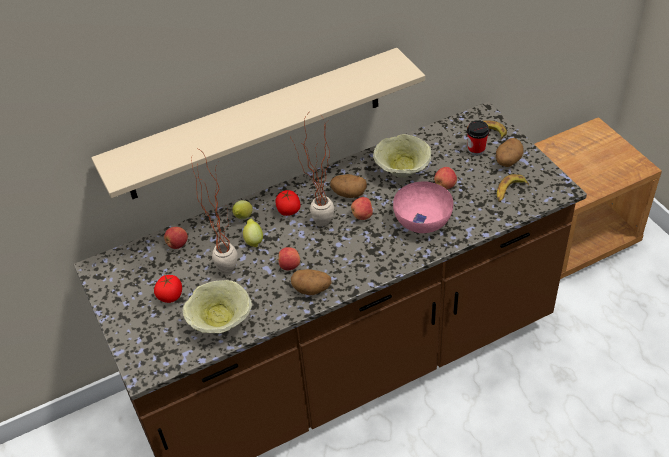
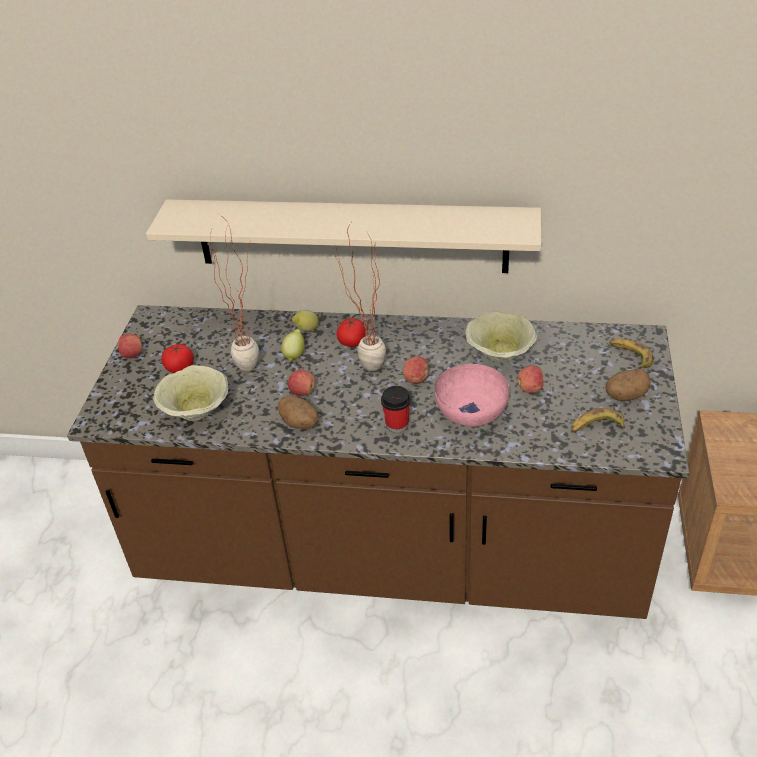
camera: 35 degrees right, 5 degrees down
apple [164,227,188,249] -> apple moved to [118,334,143,358]
potato [330,174,367,198] -> none
cup [467,120,489,156] -> cup moved to [381,386,411,433]

